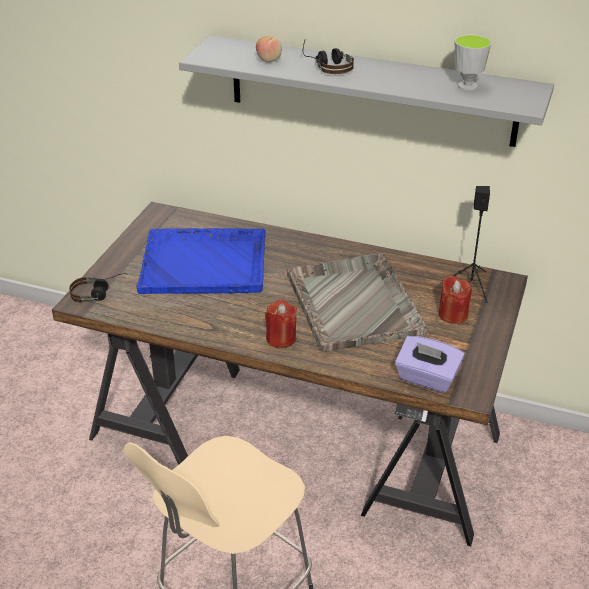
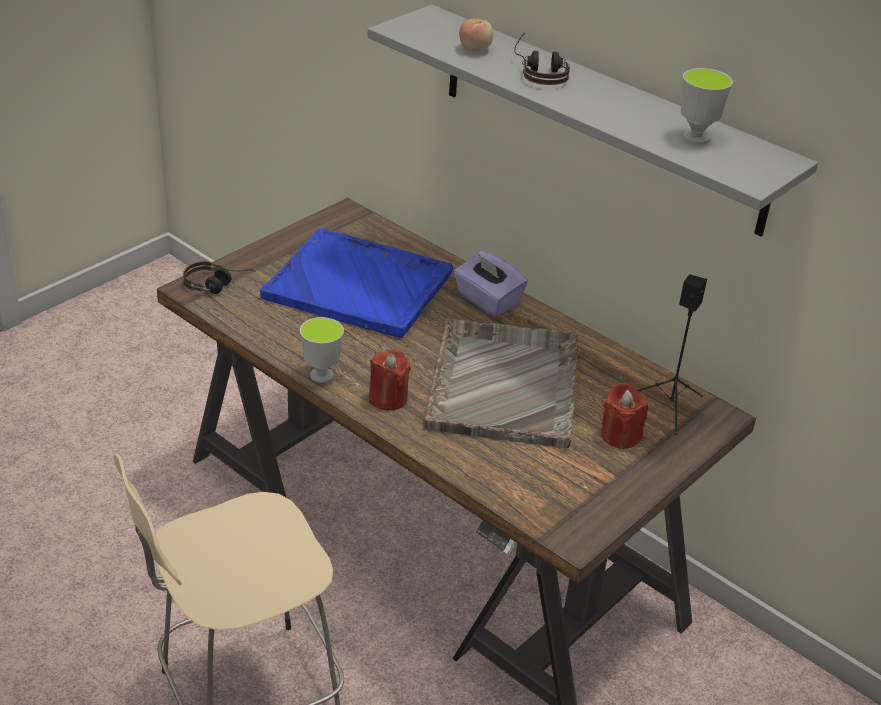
camera: 20 degrees right, 0 degrees up
purple tissue box [395,336,465,393] -> purple tissue box moved to [454,251,528,317]
none -> cup [300,317,344,383]

